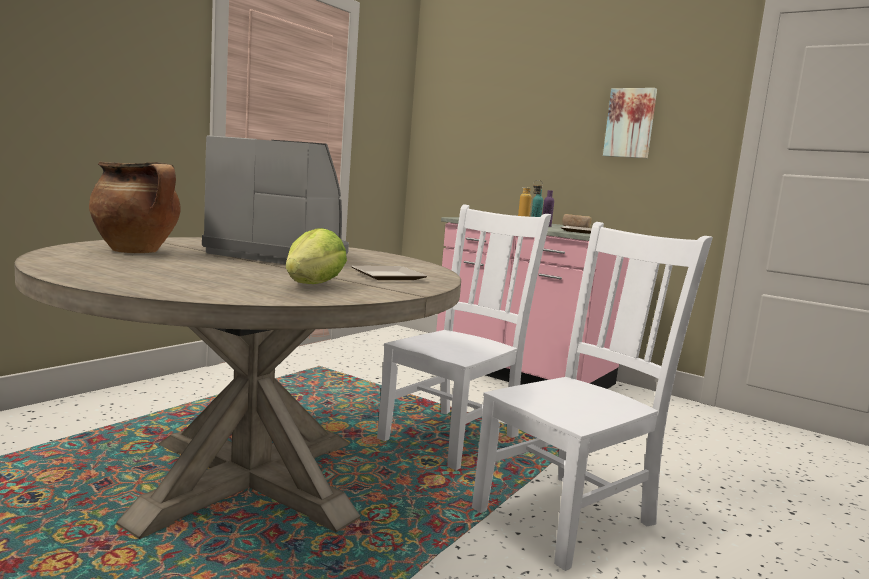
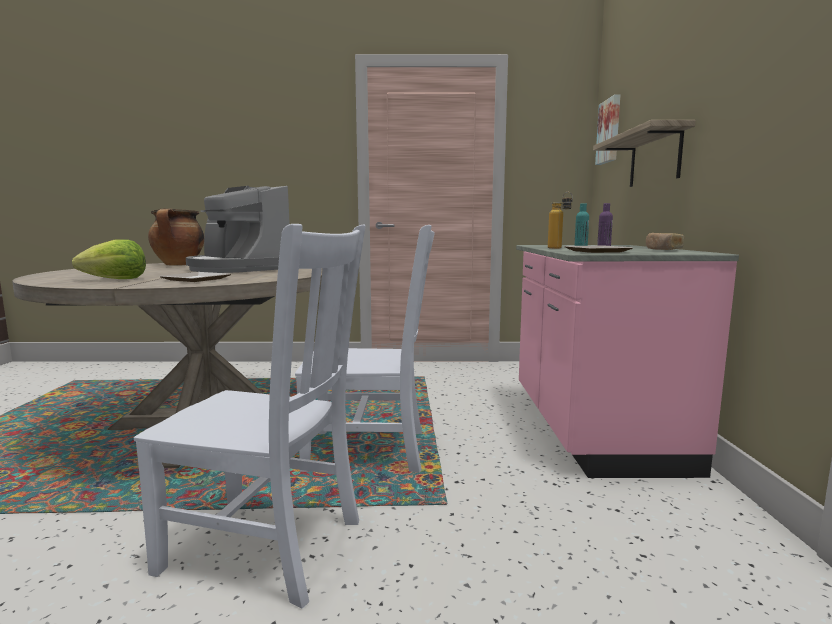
camera: 55 degrees right, 0 degrees up
coffee machine [202,135,349,264] -> coffee machine turned 150 degrees clockwise [186,186,290,273]
picture [603,88,657,158] -> picture moved to [595,94,620,165]
none -> shelf [593,120,696,187]

